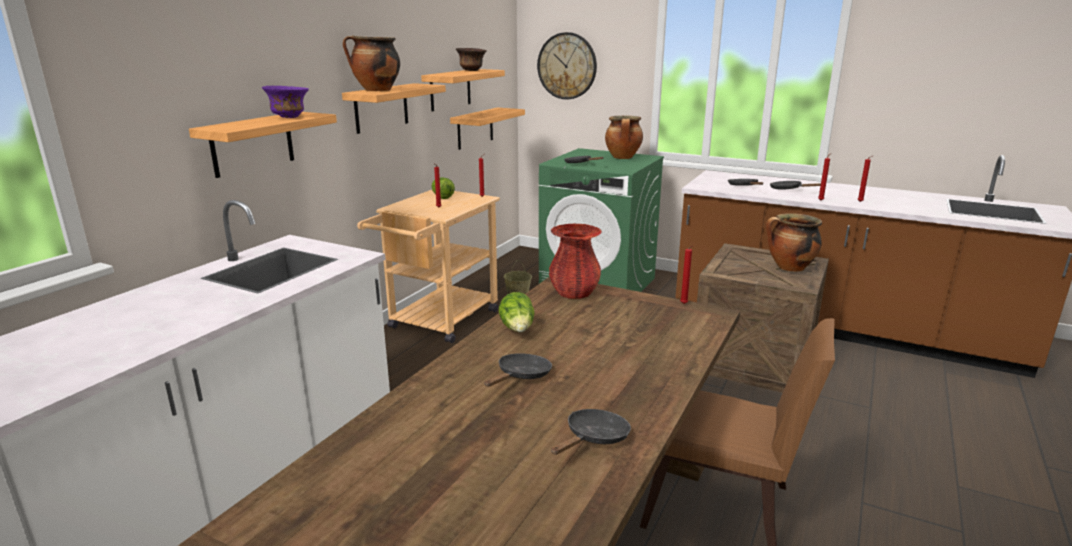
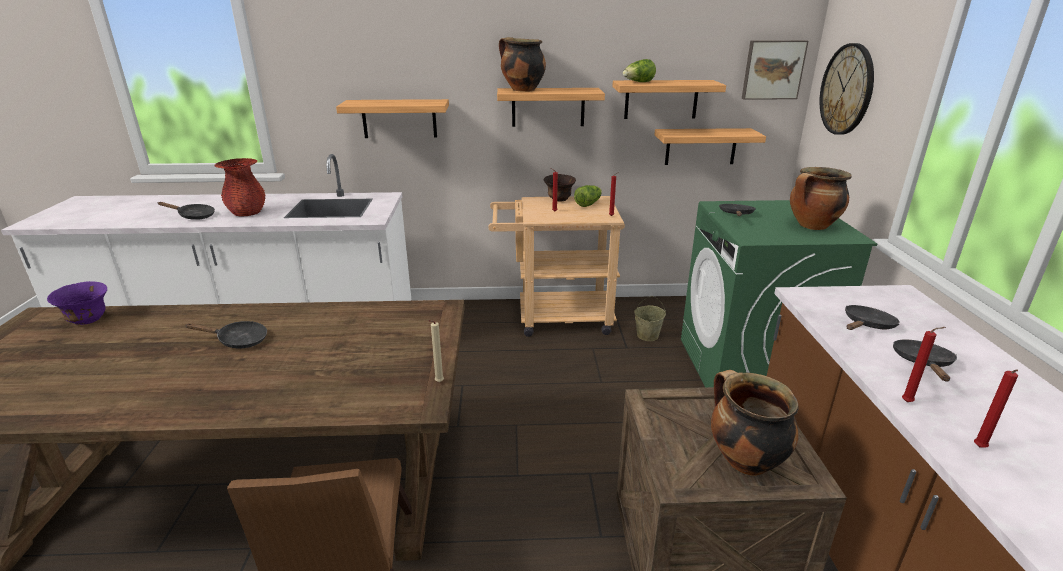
camera: 60 degrees right, 5 degrees up
purple bowl [262,86,309,118] -> purple bowl moved to [47,281,107,325]
brown bowl [456,48,487,71] -> brown bowl moved to [544,174,576,202]
lettuce [499,292,535,333] -> lettuce moved to [623,59,656,82]
red vase [549,224,601,299] -> red vase moved to [215,158,266,217]
black frying pan [551,409,631,455] -> black frying pan moved to [157,202,215,220]
red candle [680,245,693,304] -> beige candle [428,320,444,382]
none -> picture [742,40,808,100]

